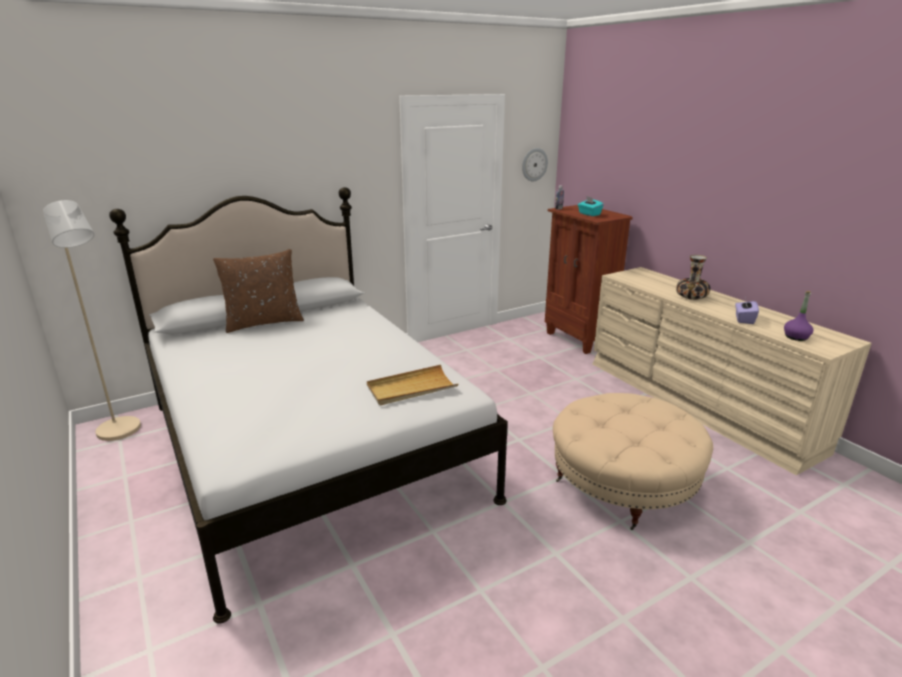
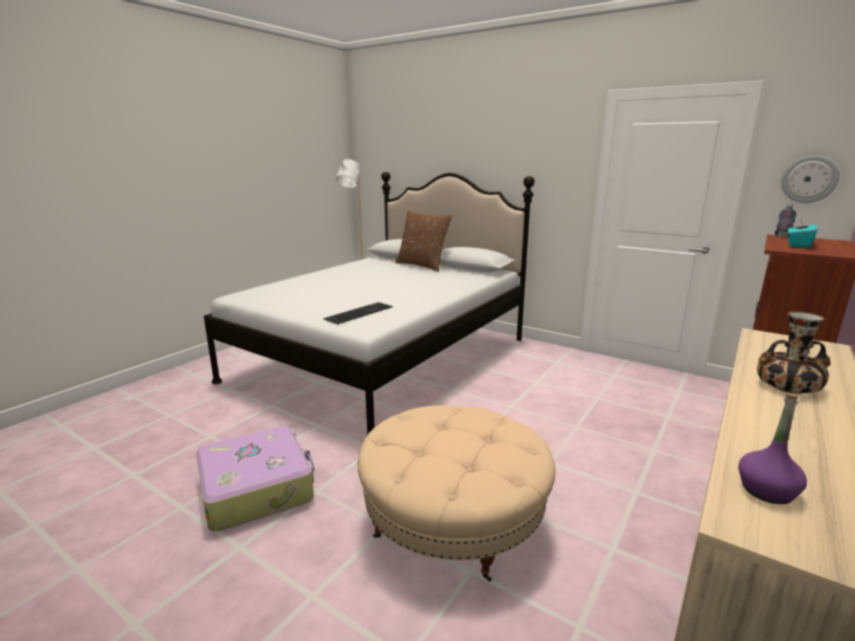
camera: 65 degrees right, 5 degrees down
beige tray [367,365,458,405] -> keyboard [323,302,393,324]
purple tissue box [735,297,759,324] -> none
none -> suitcase [196,426,314,531]

